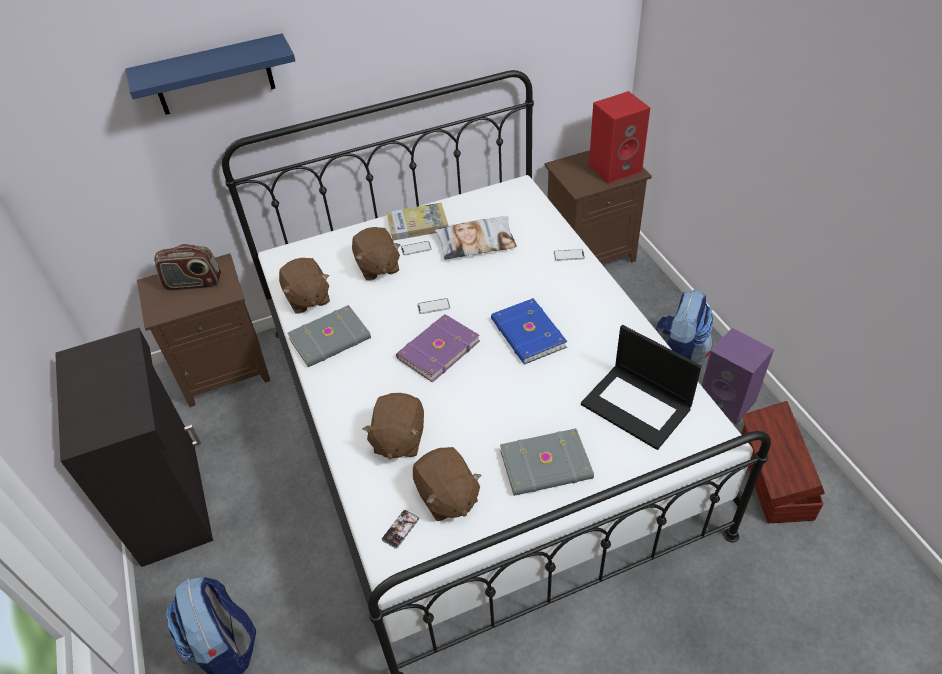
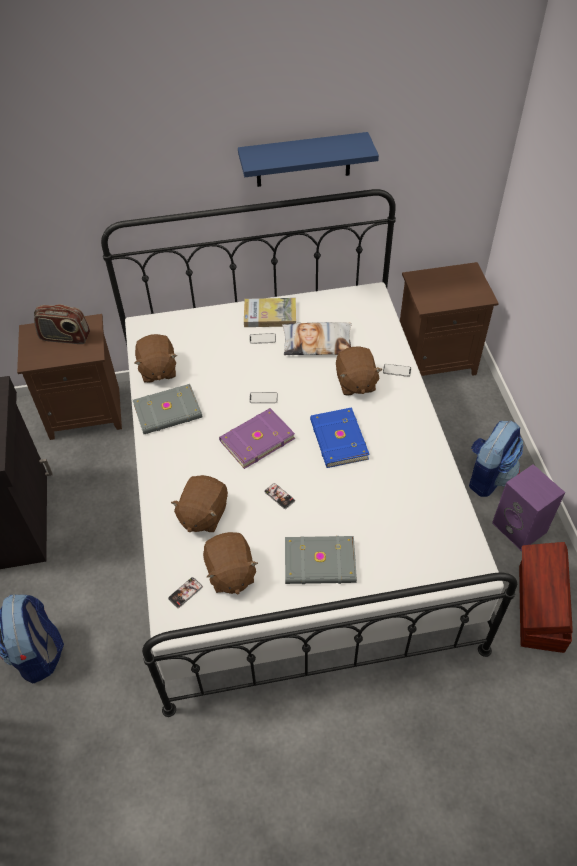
camera: 10 degrees right, 5 degrees up
blue shelf [125,33,295,115] -> blue shelf moved to [238,132,379,187]
brown plush toy [352,227,400,281] -> brown plush toy moved to [336,347,382,396]
laptop [581,325,702,450] -> none
red speaker [589,91,650,184] -> none
none -> phone [264,483,295,509]

